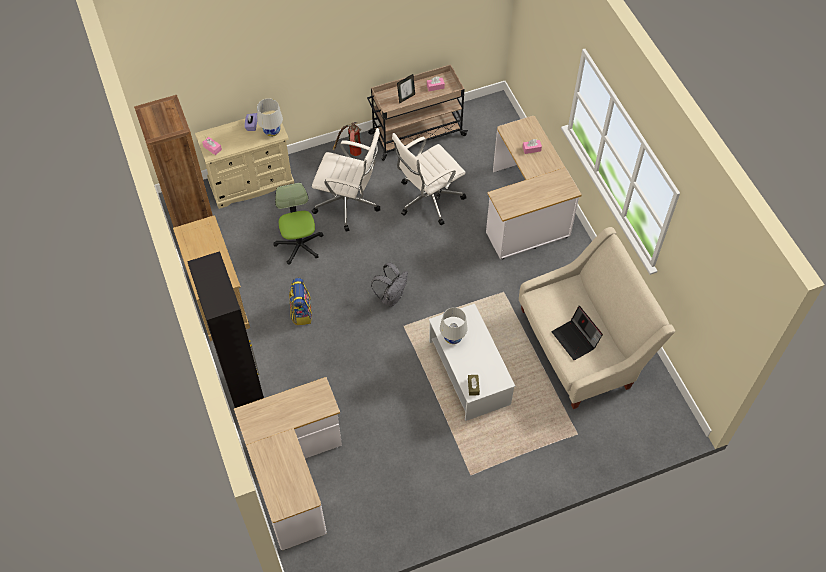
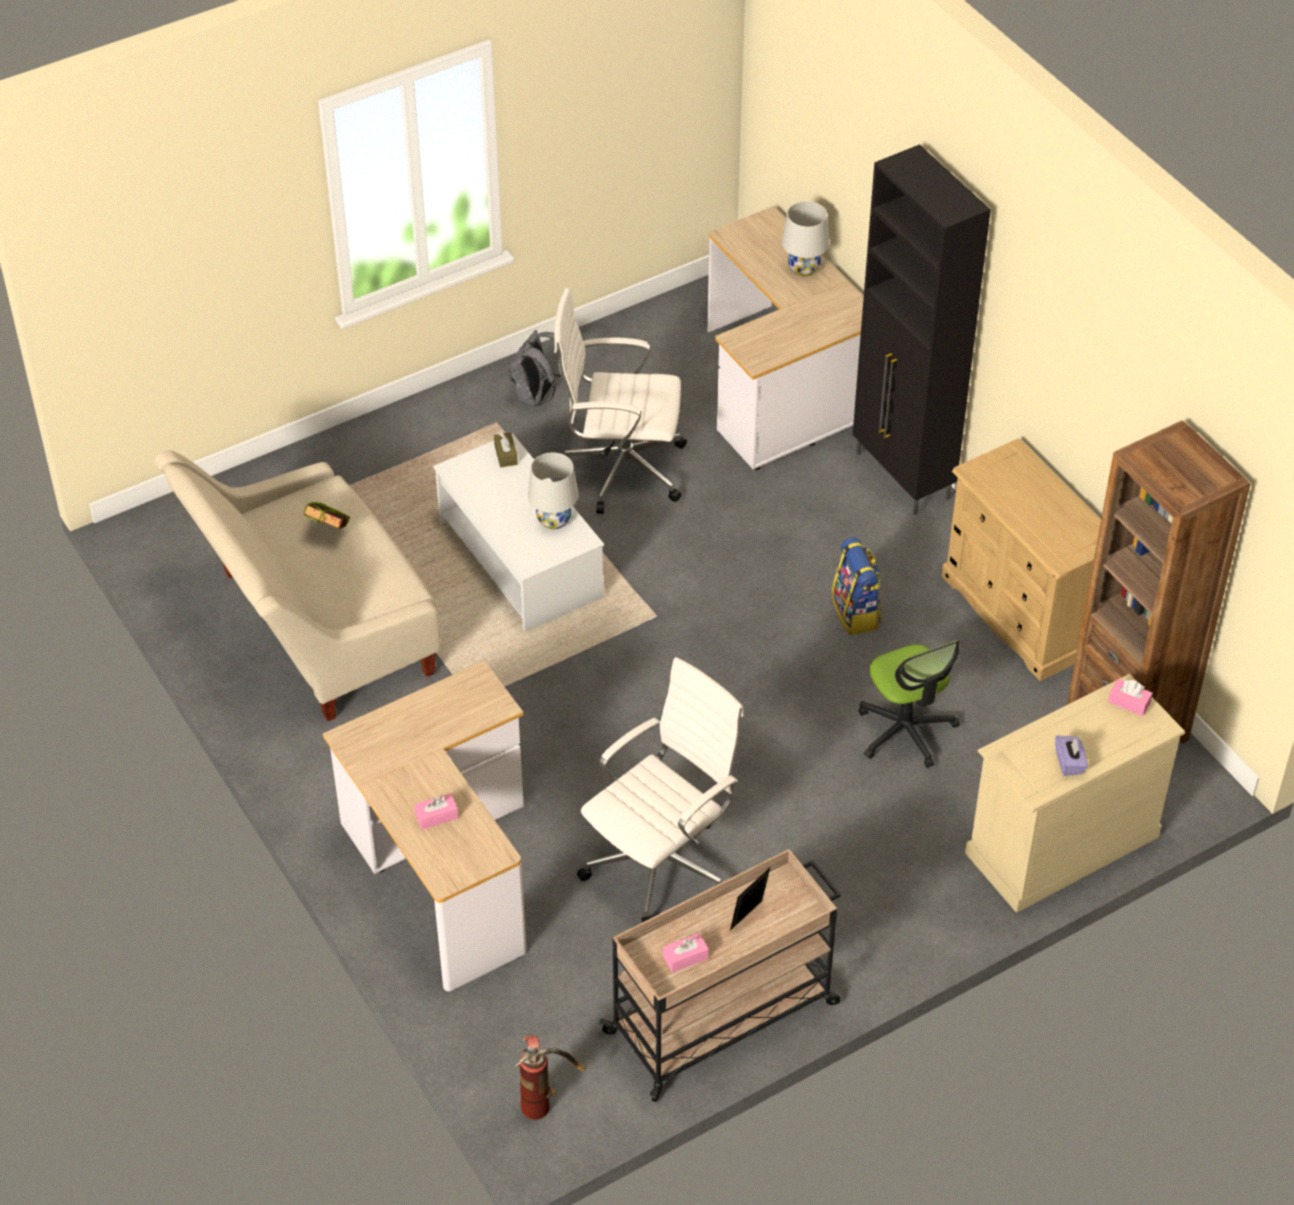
camera: 170 degrees right, 10 degrees down
white table lamp [257,99,283,137] -> white table lamp moved to [782,201,829,276]
white office chair [312,128,380,232] -> white office chair moved to [554,288,687,514]
fire extinguisher [333,122,361,156] -> fire extinguisher moved to [516,1035,586,1120]
grey backpack [371,263,408,307] -> grey backpack moved to [507,330,561,407]
laptop [551,306,603,360] -> book [303,501,350,529]

